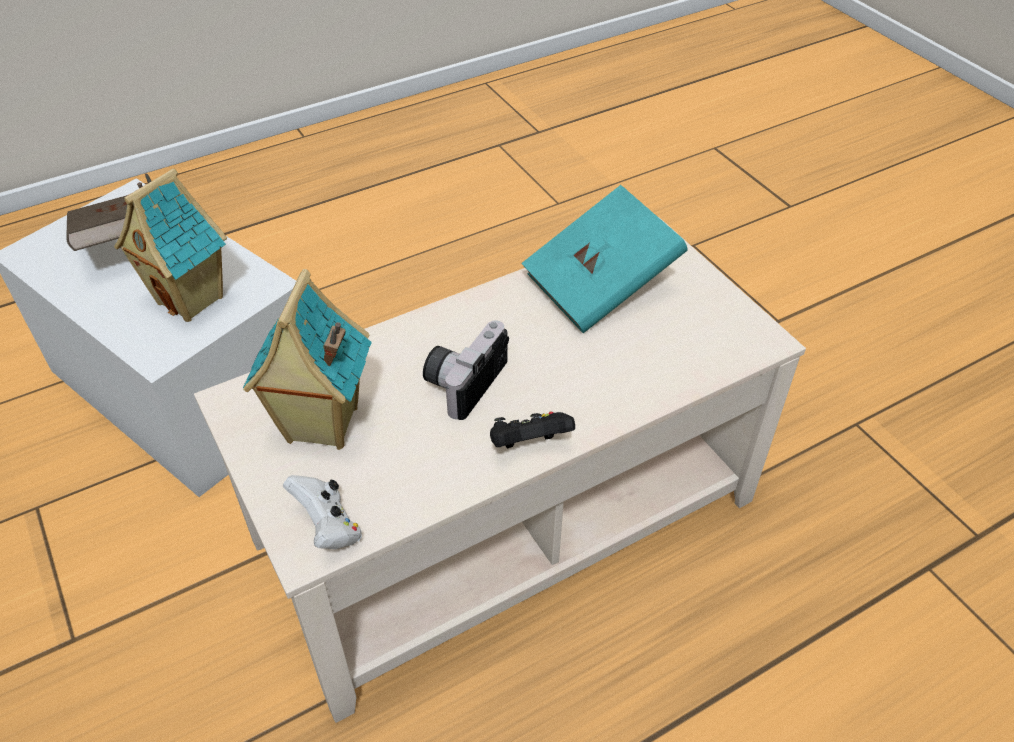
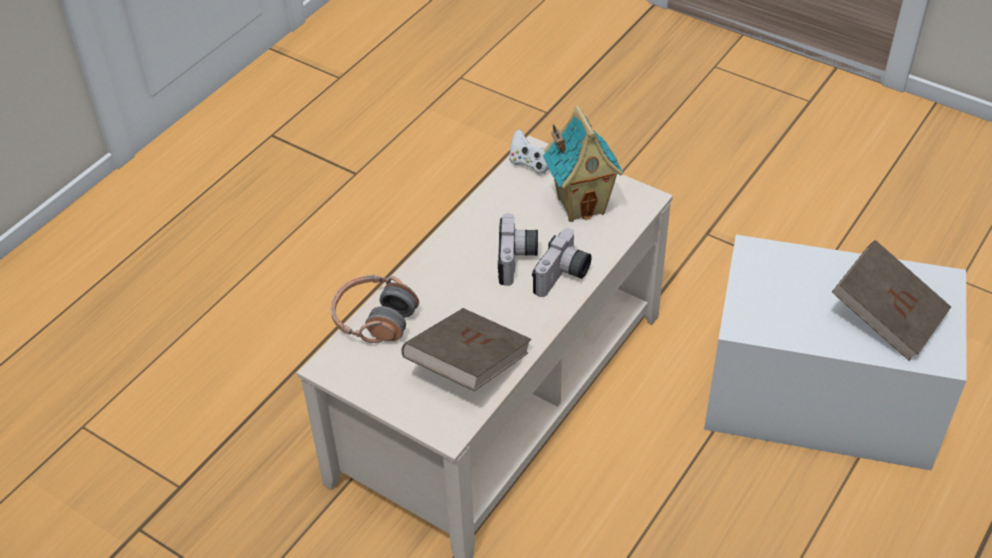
camera: 155 degrees right, 0 degrees up
toy house [114,168,227,322] -> none
black game controller [490,411,575,449] -> none
turquoise book [521,185,688,333] -> brown book [402,308,531,391]
none -> headphones [331,275,419,343]
none -> camera [532,228,592,297]

